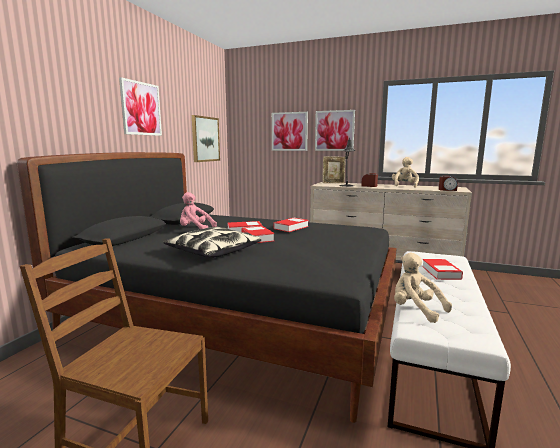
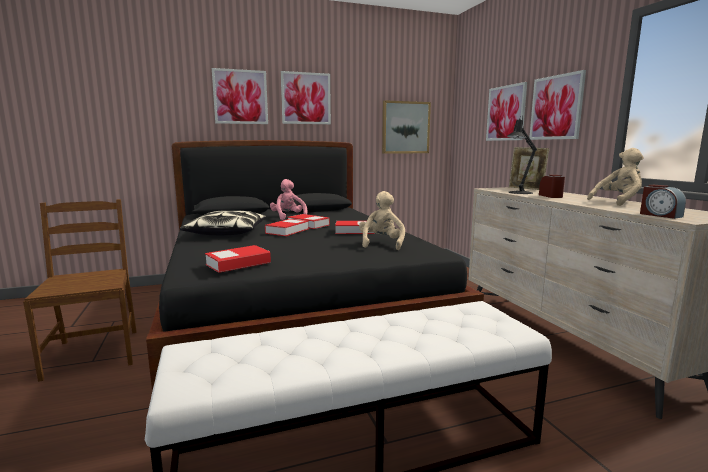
camera: 50 degrees right, 0 degrees up
beige plush toy [394,253,452,323] -> beige plush toy moved to [359,191,405,250]
book [422,259,463,280] -> book moved to [205,245,271,273]
none -> picture [212,68,268,124]

